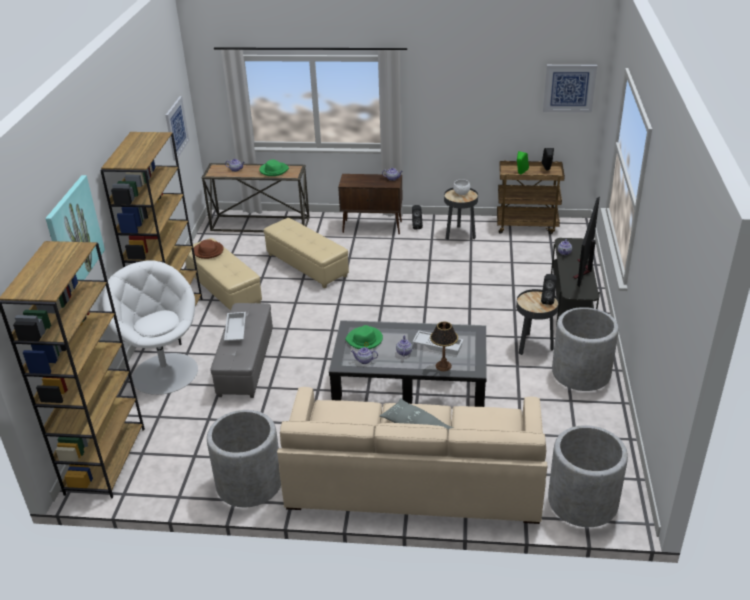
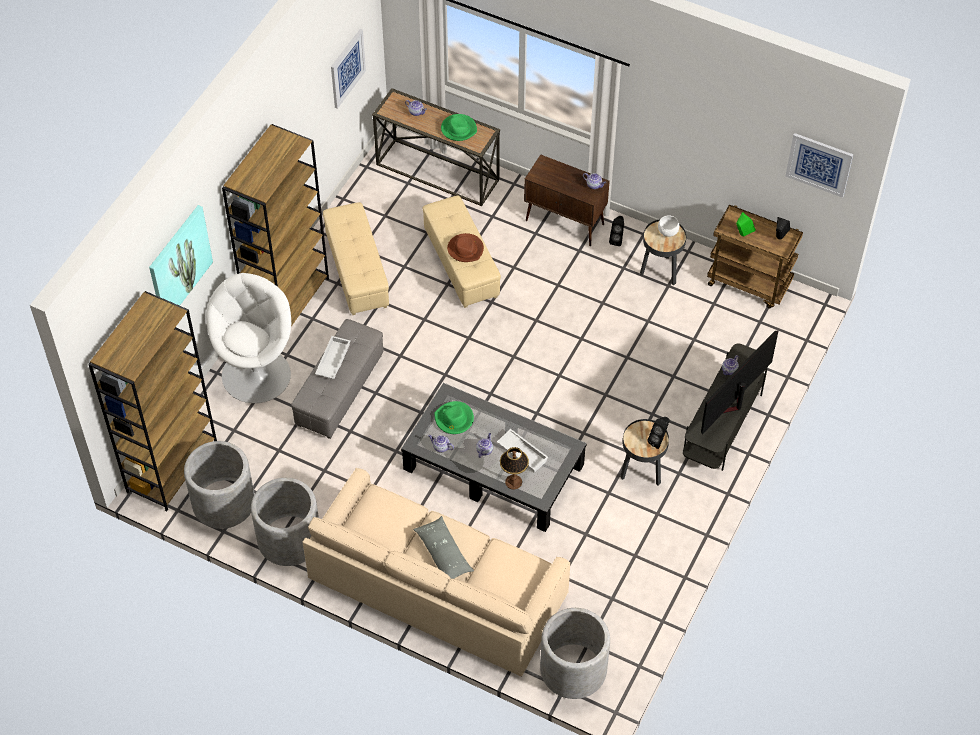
camera: 20 degrees right, 20 degrees up
white armchair [103,260,198,395] -> white armchair turned 45 degrees clockwise [206,273,291,403]
brown hat [194,239,224,259] -> brown hat moved to [447,233,484,262]
grey planter [552,307,619,391] -> grey planter moved to [184,441,255,529]

